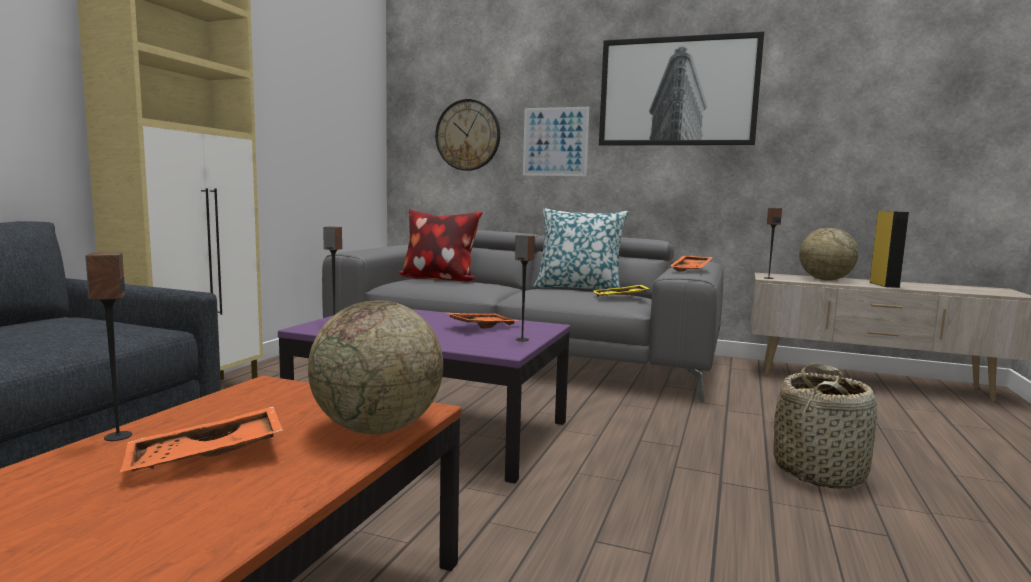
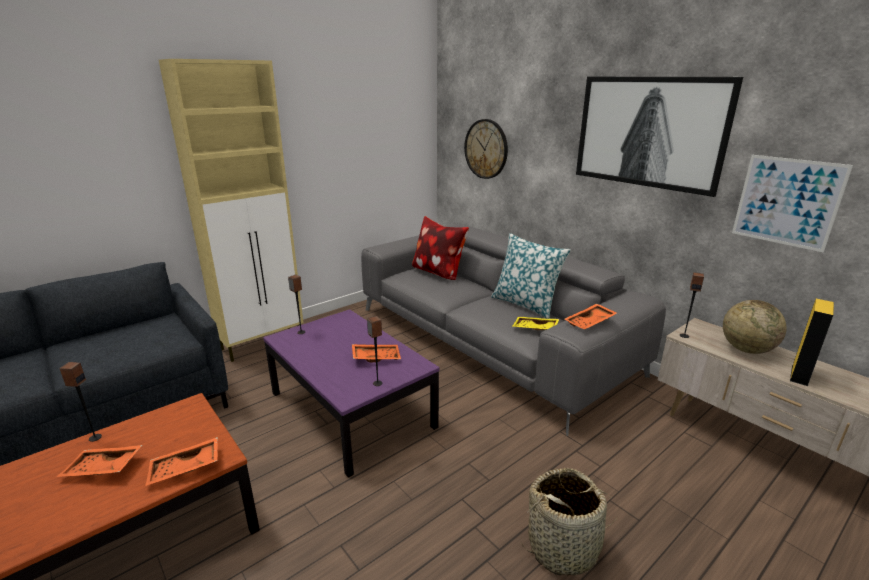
camera: 30 degrees right, 15 degrees up
globe [308,300,443,434] -> orange tray [145,437,218,486]
picture [523,107,589,176] -> picture moved to [732,155,853,253]

